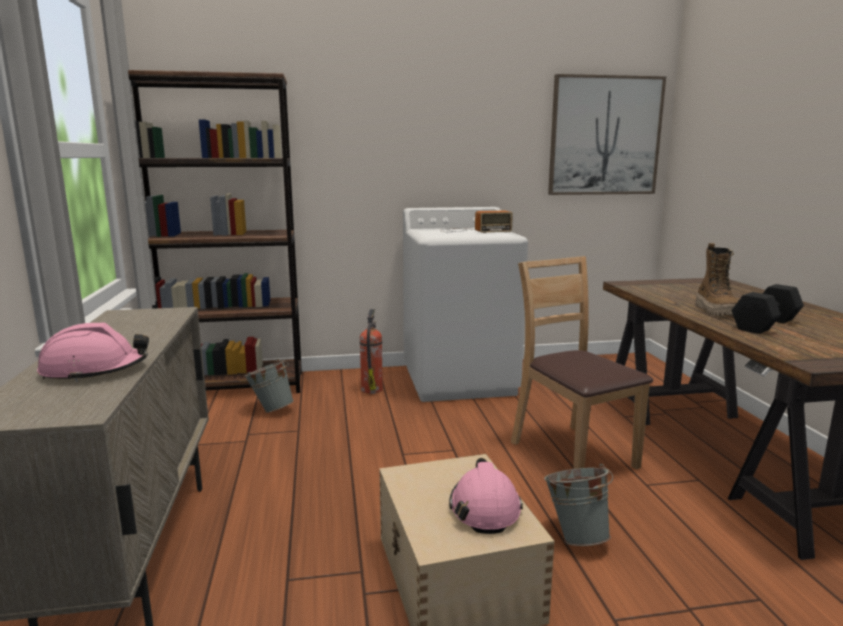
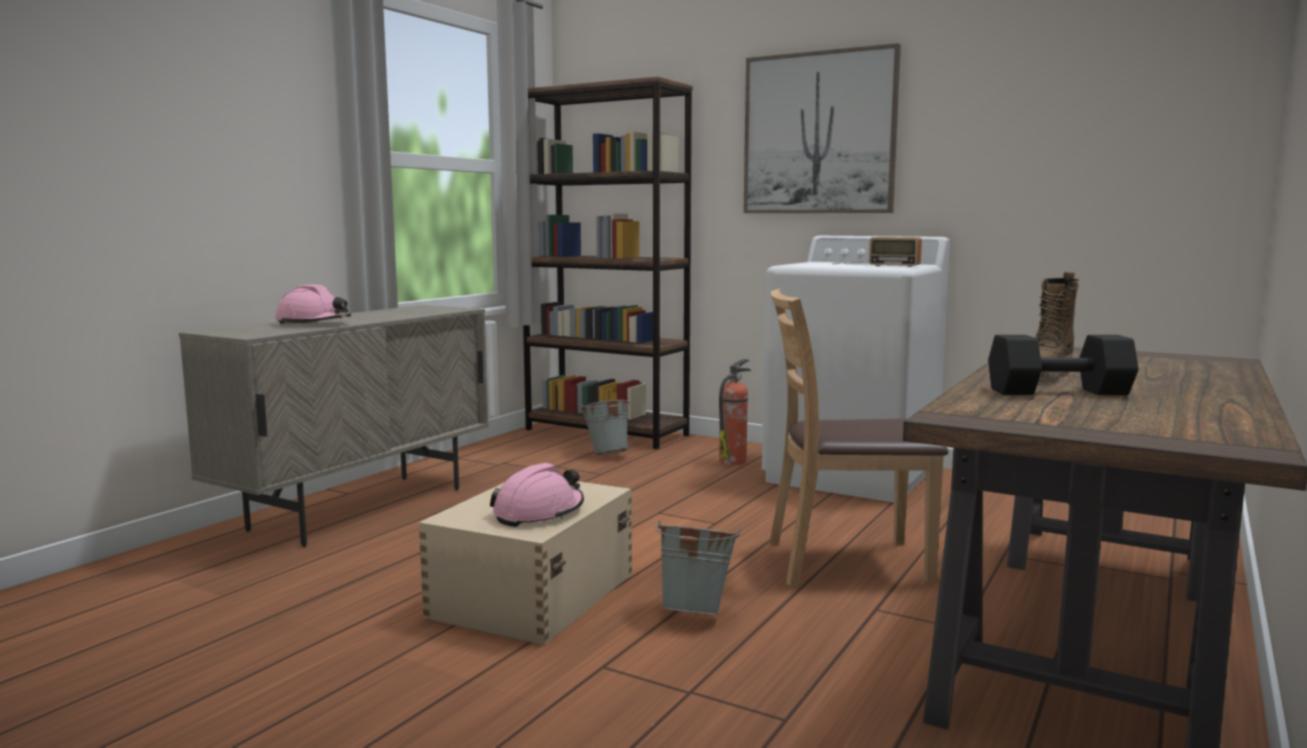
camera: 40 degrees right, 5 degrees down
brown chair [511,256,653,469] -> brown chair turned 105 degrees counterclockwise [769,289,949,587]
picture [548,74,666,195] -> picture moved to [744,43,901,213]

